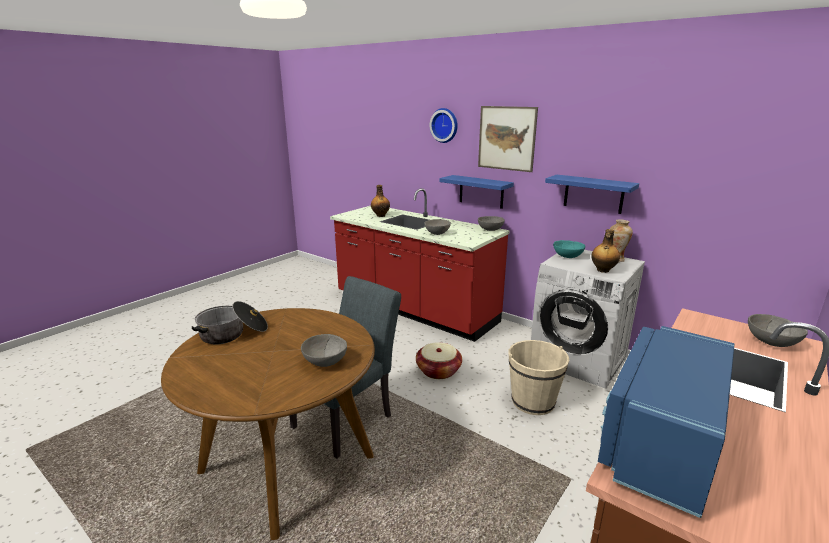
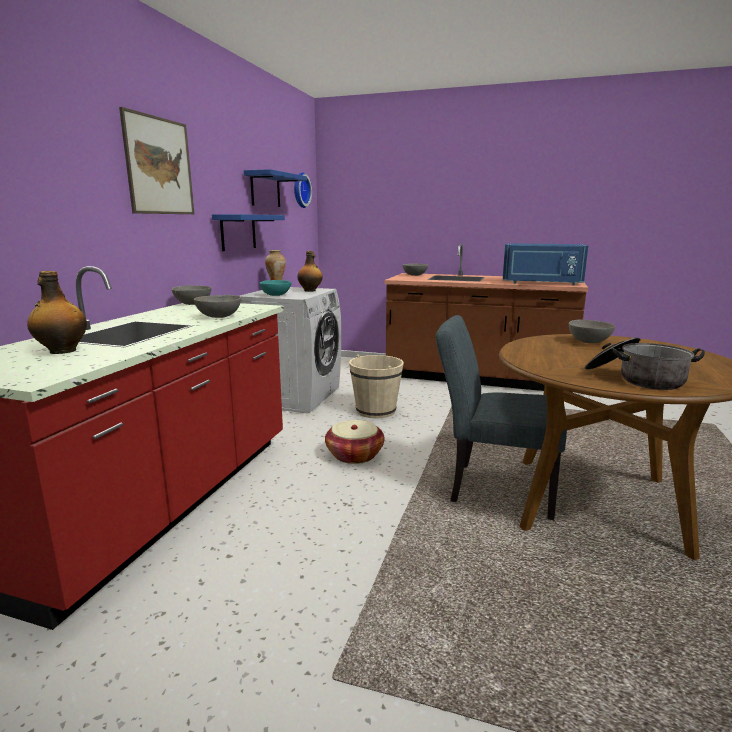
camera: 110 degrees left, 5 degrees down
wall clock [429,108,458,143] -> wall clock moved to [294,172,312,208]
blue shelf [439,175,514,209] -> blue shelf moved to [244,169,307,207]

